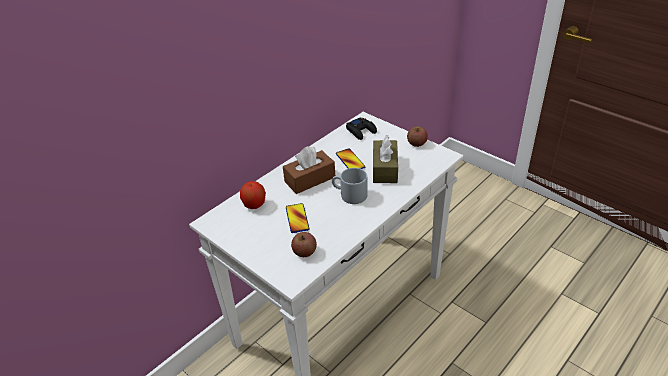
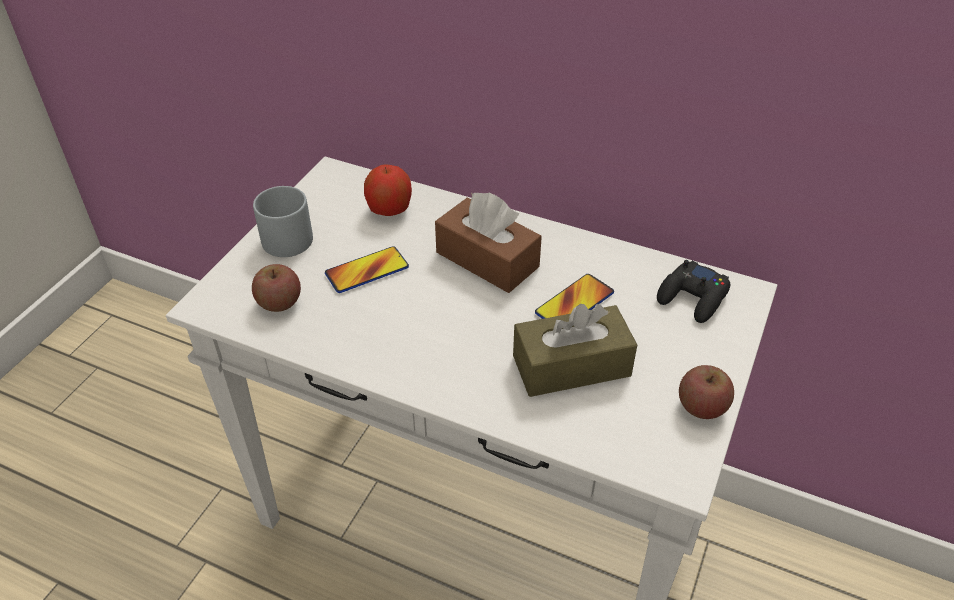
camera: 70 degrees right, 5 degrees up
grey mug [332,168,368,204] -> grey mug moved to [253,186,313,257]

